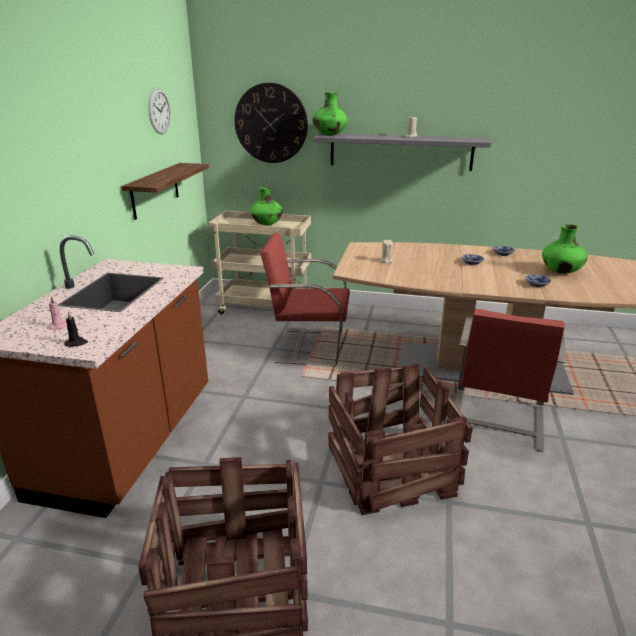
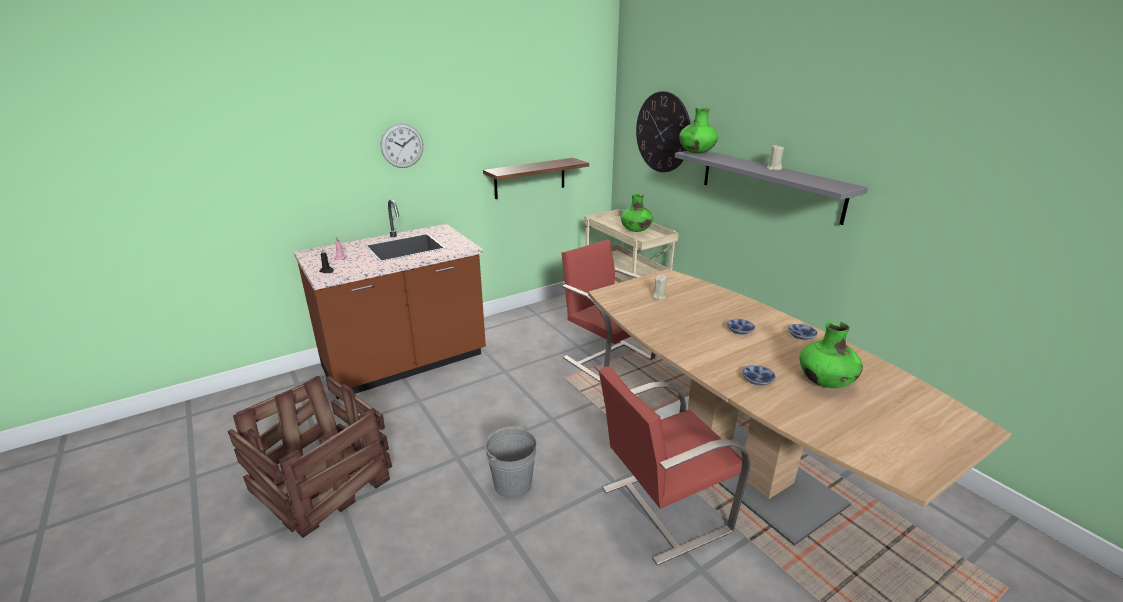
camera: 45 degrees right, 0 degrees up
wall clock [148,88,171,134] -> wall clock moved to [381,124,423,168]
crate [328,363,473,515] -> grey bucket [485,426,537,498]

